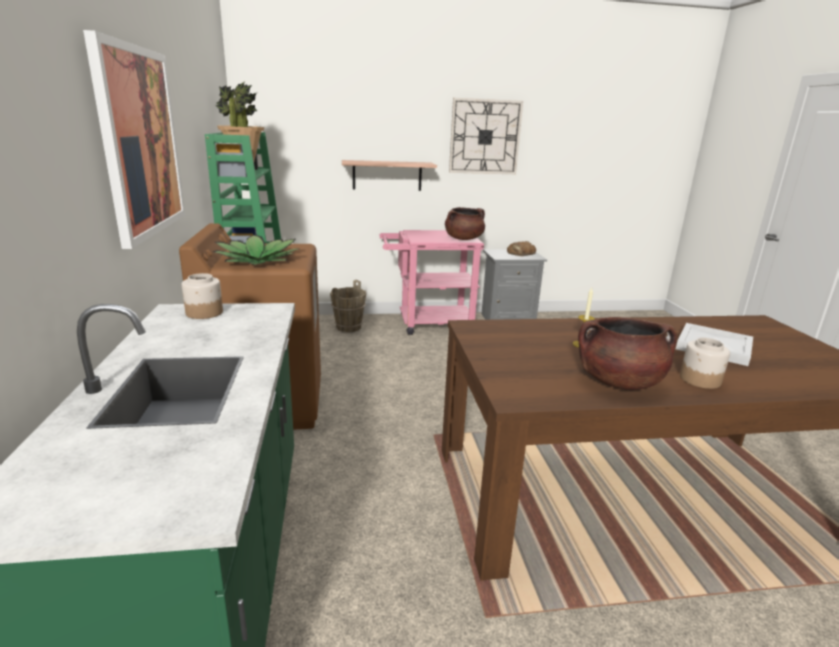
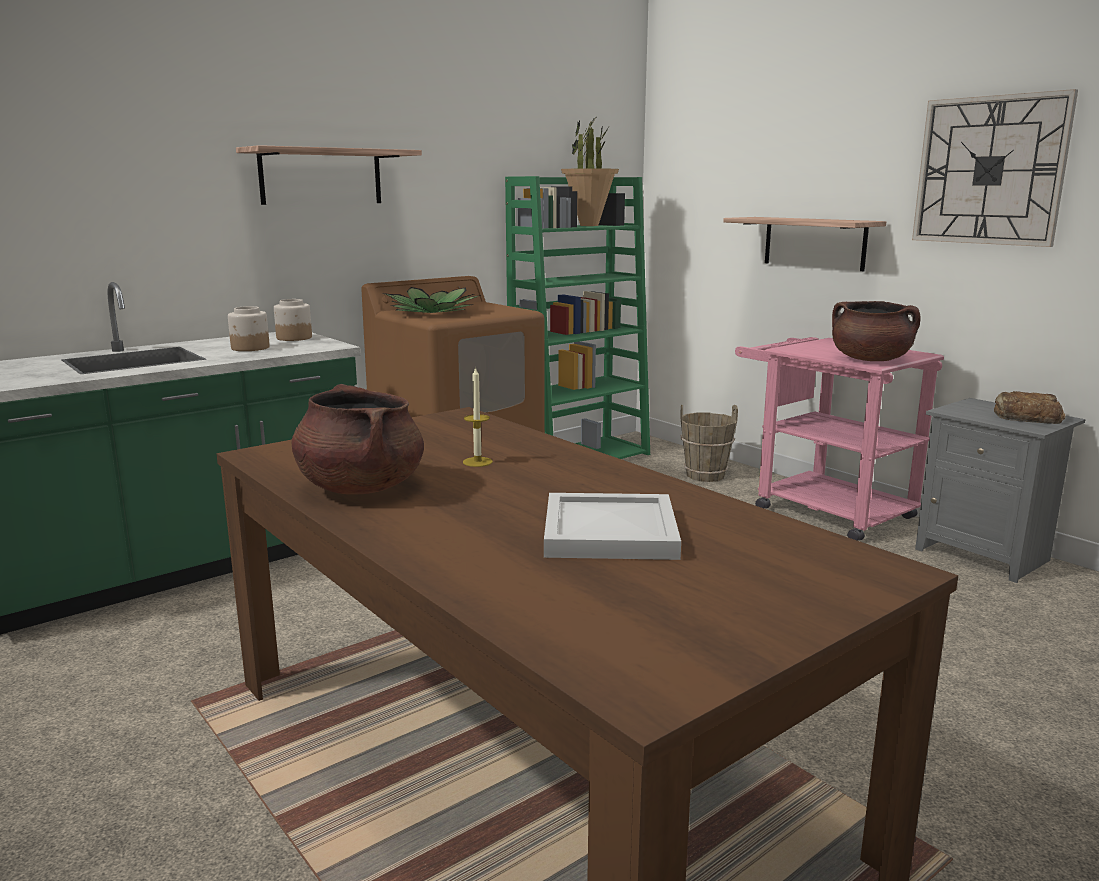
camera: 60 degrees right, 5 degrees down
picture [83,30,185,249] -> shelf [236,145,422,205]
jar [680,338,730,389] -> jar moved to [228,306,270,351]

